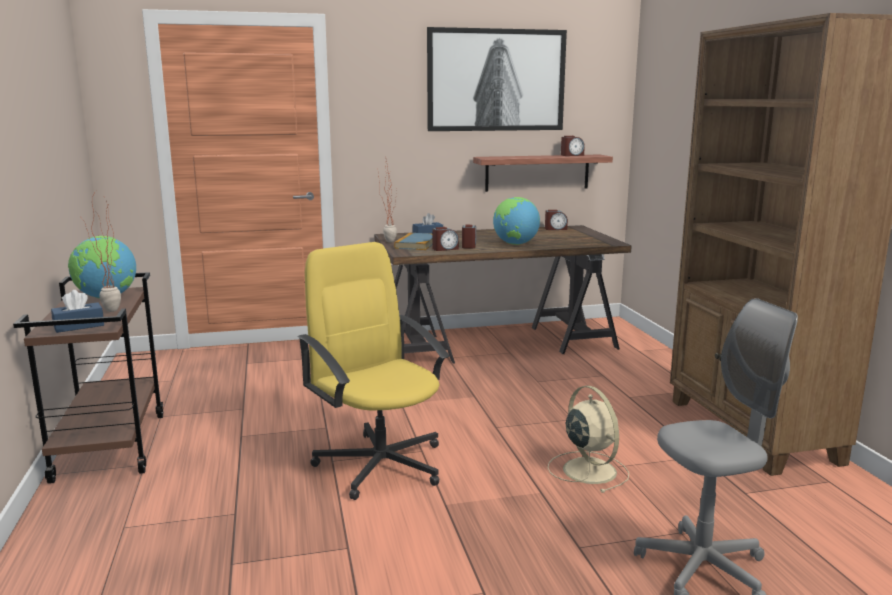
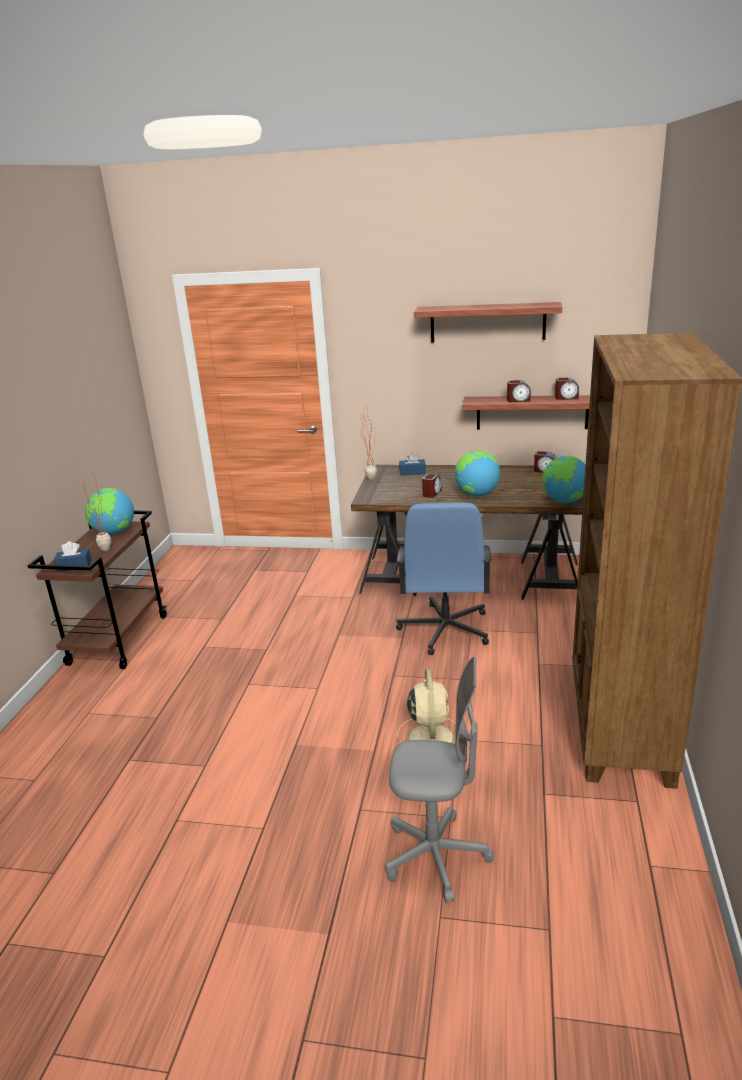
camera: 25 degrees right, 10 degrees up
yellow office chair [298,242,449,500] -> none
book [394,233,433,250] -> none
picture [427,27,567,131] -> shelf [414,302,562,343]
alarm clock [432,227,459,251] -> alarm clock moved to [507,380,531,402]
none -> blue office chair [396,503,492,655]
none -> globe [542,456,586,503]

